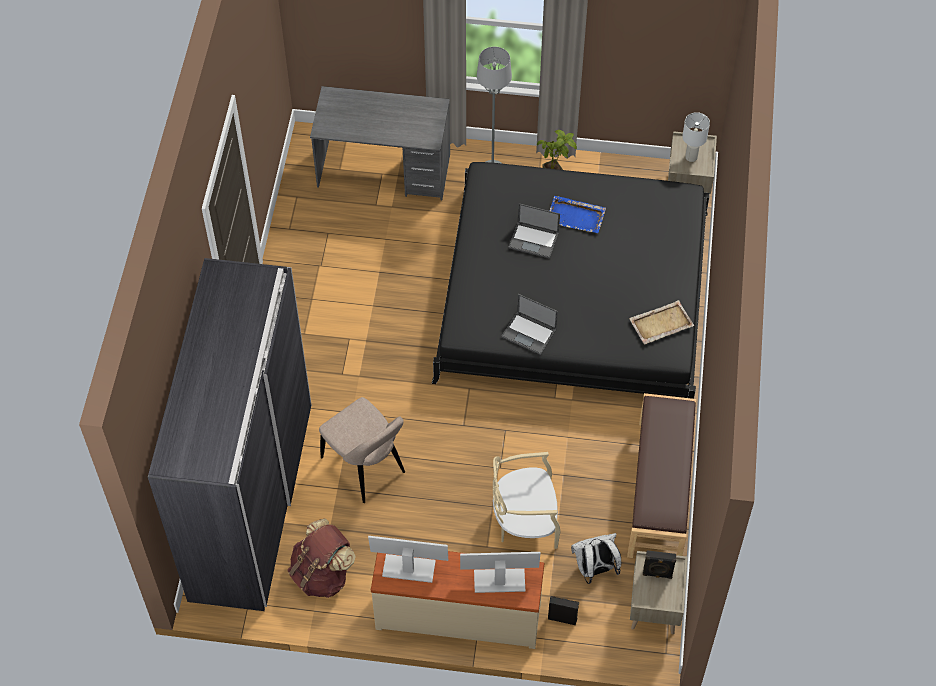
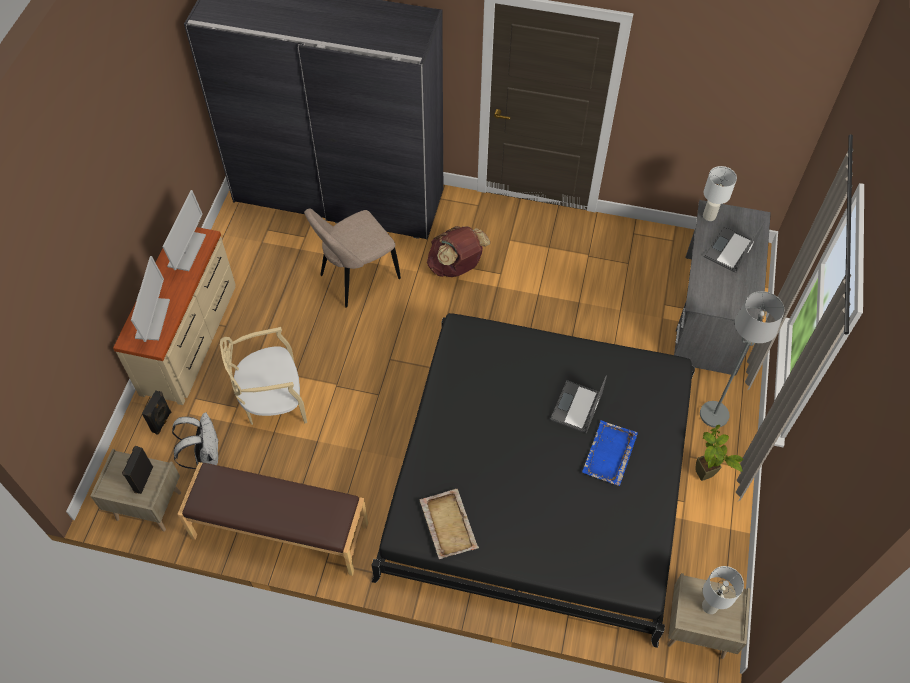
camera: 95 degrees right, 0 degrees up
brown backpack [287,519,356,598] -> brown backpack moved to [427,226,490,277]
beige chair [493,452,561,549] -> beige chair turned 105 degrees counterclockwise [220,327,307,425]
laptop [501,294,558,355] -> laptop moved to [704,222,764,273]
none -> white table lamp [703,166,737,221]

